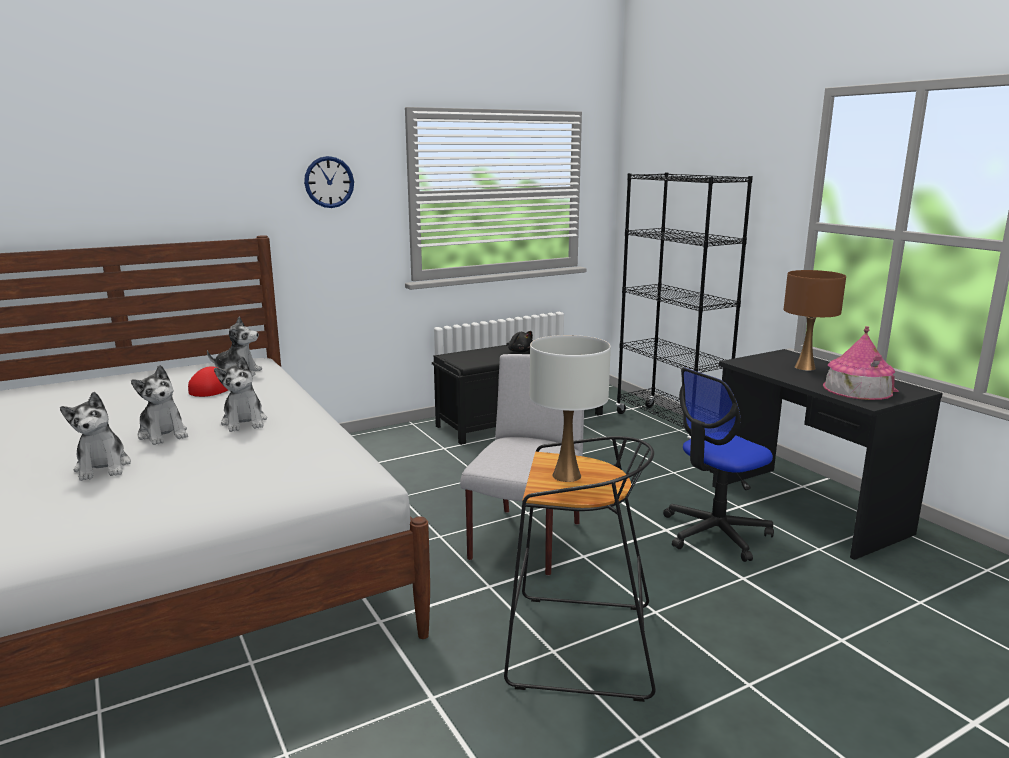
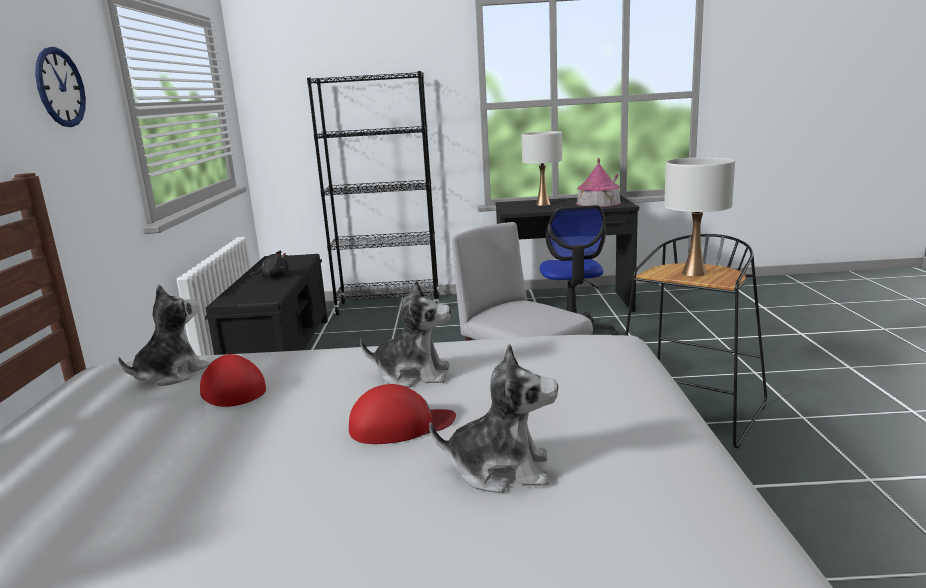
camera: 60 degrees left, 0 degrees up
plush toy [131,365,188,445] -> red cap [349,384,456,444]
brown table lamp [784,270,846,371] -> white table lamp [521,131,562,206]

